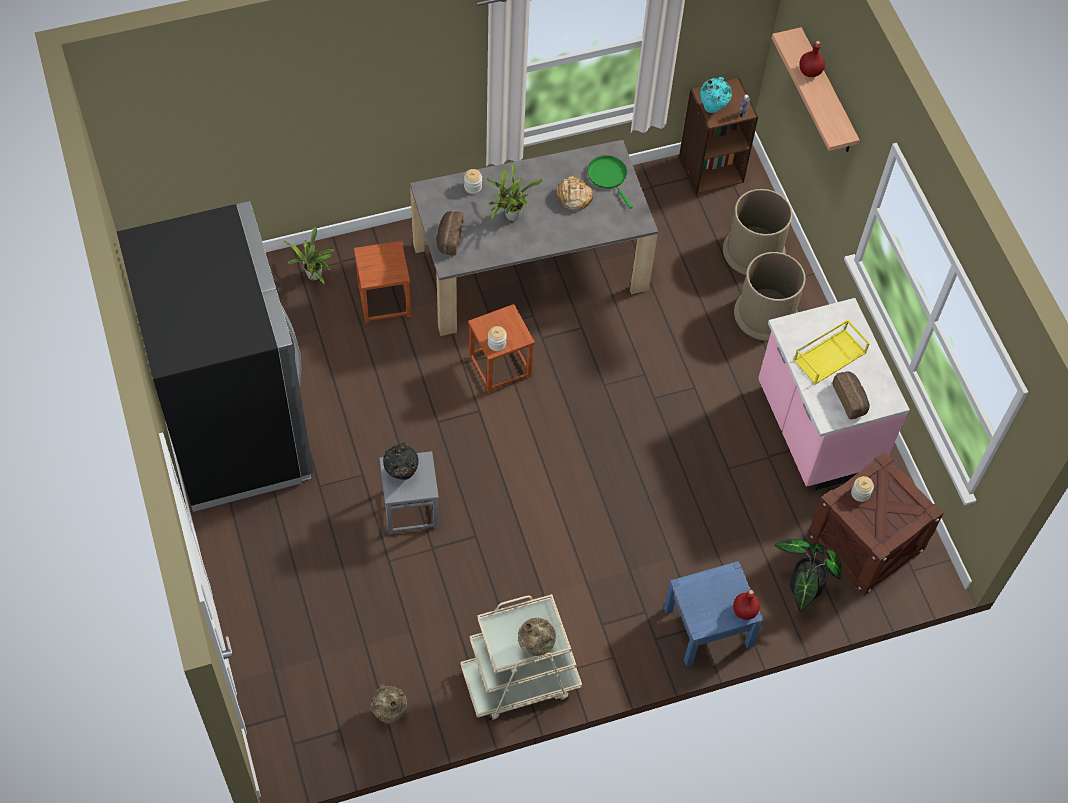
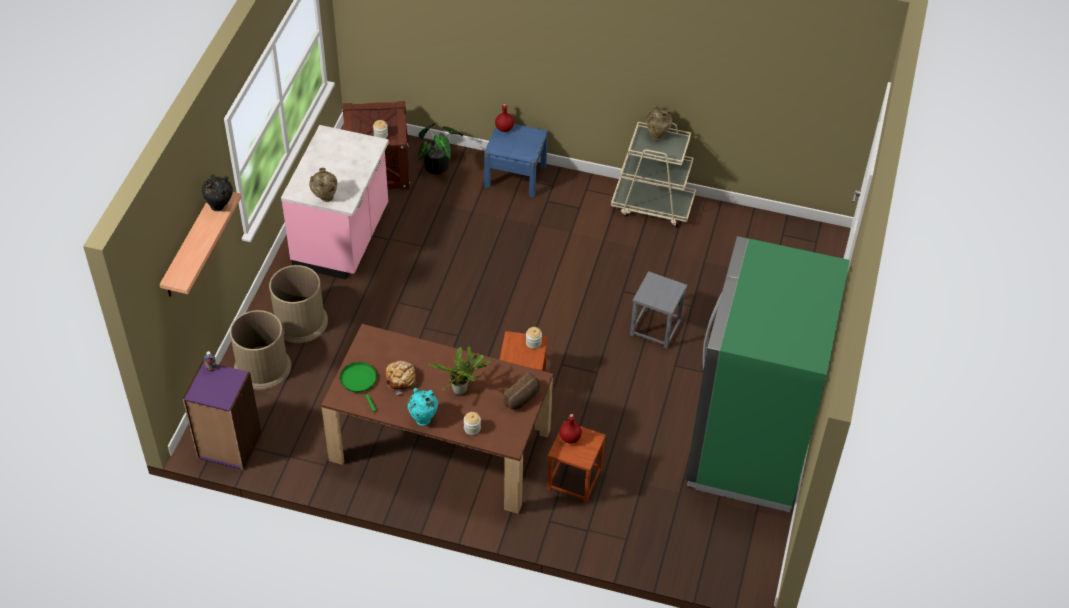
camera: 145 degrees left, 10 degrees down
black fridge [117,201,313,512] -> green fridge [685,236,850,513]
potted plant [283,227,334,284] -> none
beige vase [371,684,407,724] -> beige vase moved to [309,168,337,202]
black vase [383,443,419,480] -> black vase moved to [202,174,233,211]
grey dining table [410,140,658,336] -> brown dining table [321,324,553,514]
green frying pan [587,156,633,209] -> green frying pan turned 150 degrees clockwise [340,362,377,412]
brown bookcase [679,78,758,194] -> purple bookcase [183,361,261,470]
turquoise vase [700,77,732,113] -> turquoise vase moved to [407,388,438,426]
yellow tray [793,319,870,384] -> none
red bottle [799,41,825,77] -> red bottle moved to [560,414,582,444]
bread [832,371,870,419] -> none

